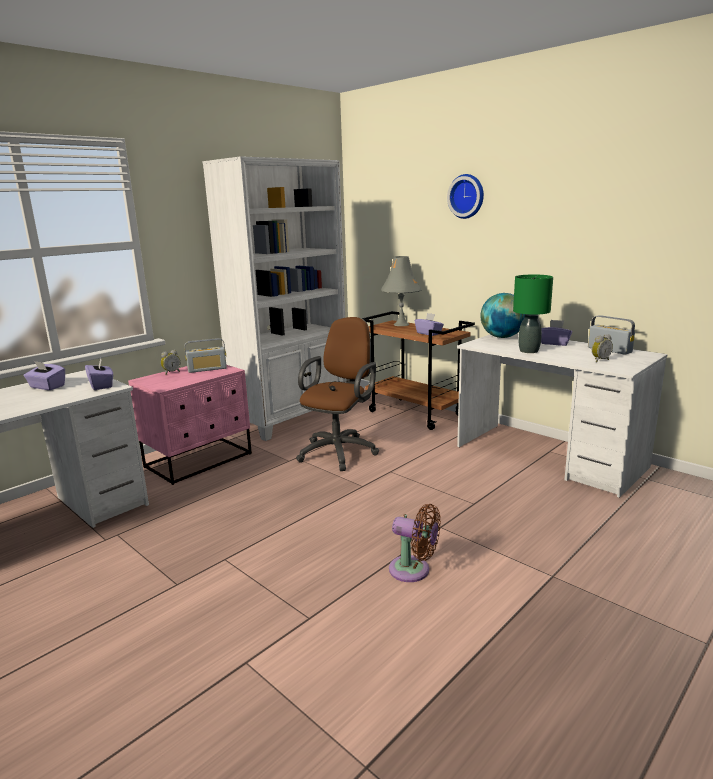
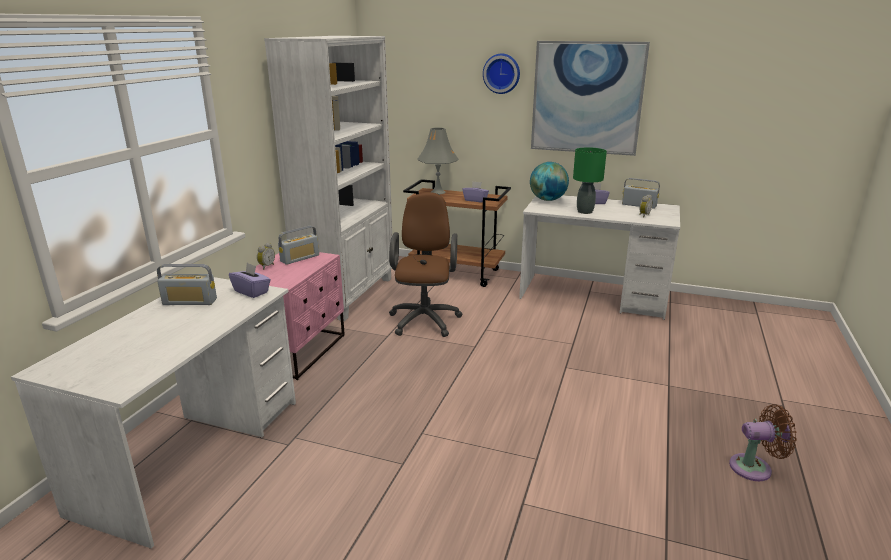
camera: 25 degrees left, 5 degrees up
purple tissue box [24,361,65,390] -> radio [157,264,217,305]
brown fan [389,504,441,582] -> brown fan moved to [729,404,797,481]
none -> picture [531,41,650,156]

